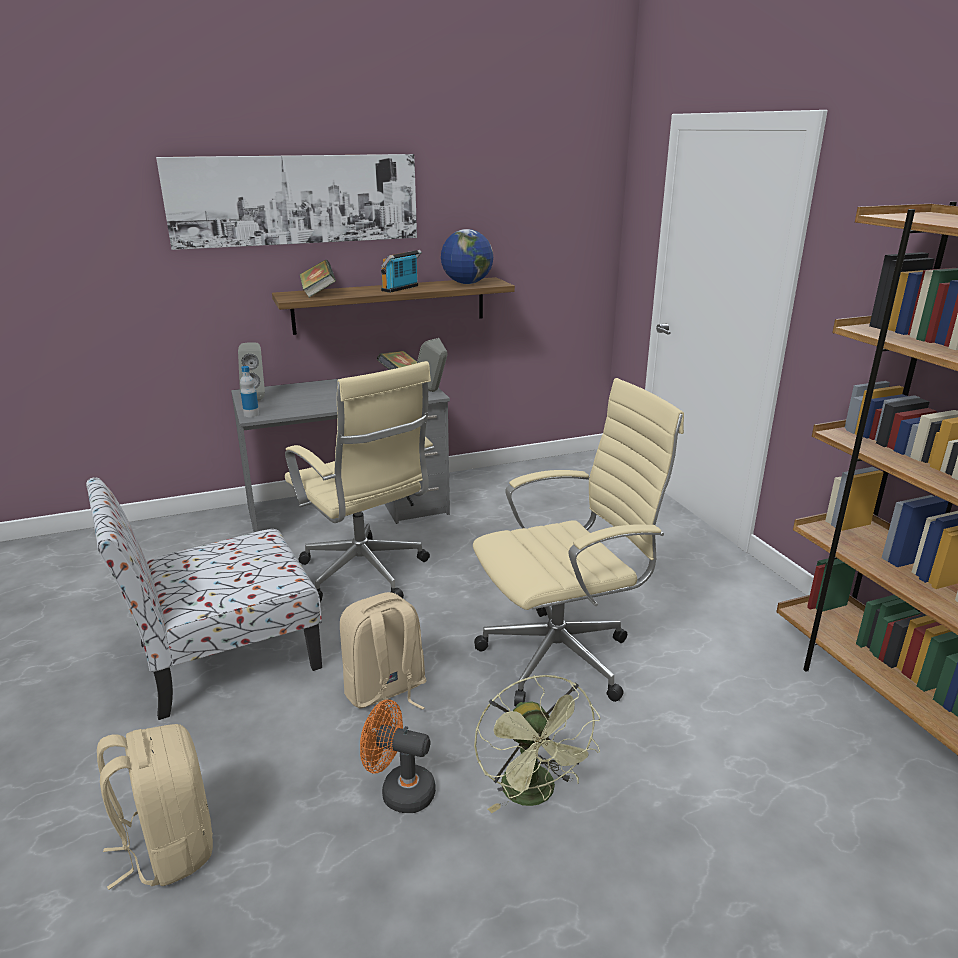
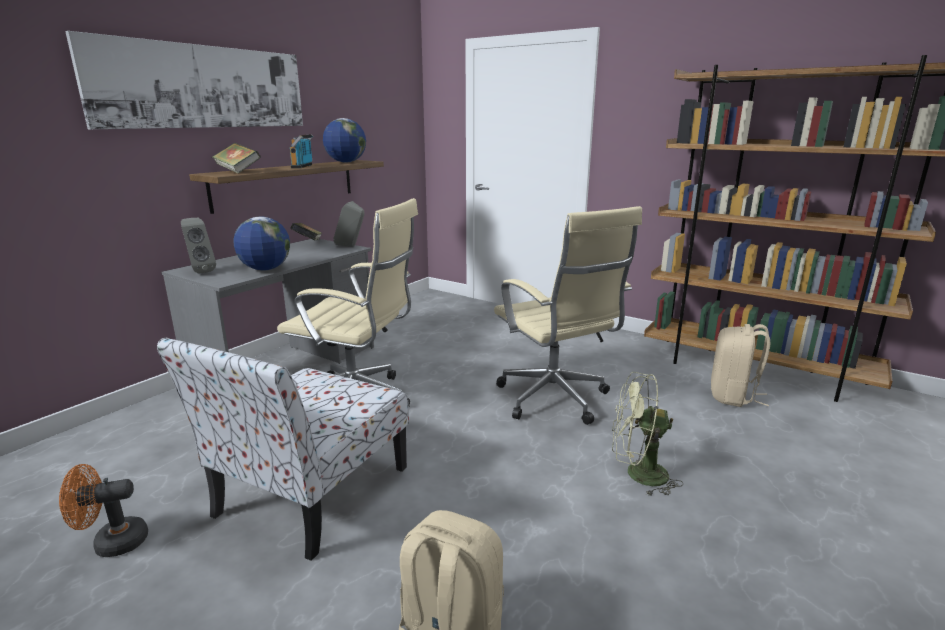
camera: 35 degrees left, 5 degrees down
bottle [240,366,259,417] -> none
beige backpack [340,592,427,710] -> beige backpack moved to [711,324,770,407]
orange fan [360,700,436,813] -> orange fan moved to [59,464,148,557]
beige office chair [473,378,684,707] -> beige office chair turned 120 degrees clockwise [494,206,642,425]
green fan [474,675,600,813] -> green fan turned 150 degrees clockwise [612,372,684,496]
none -> globe [234,217,290,270]

